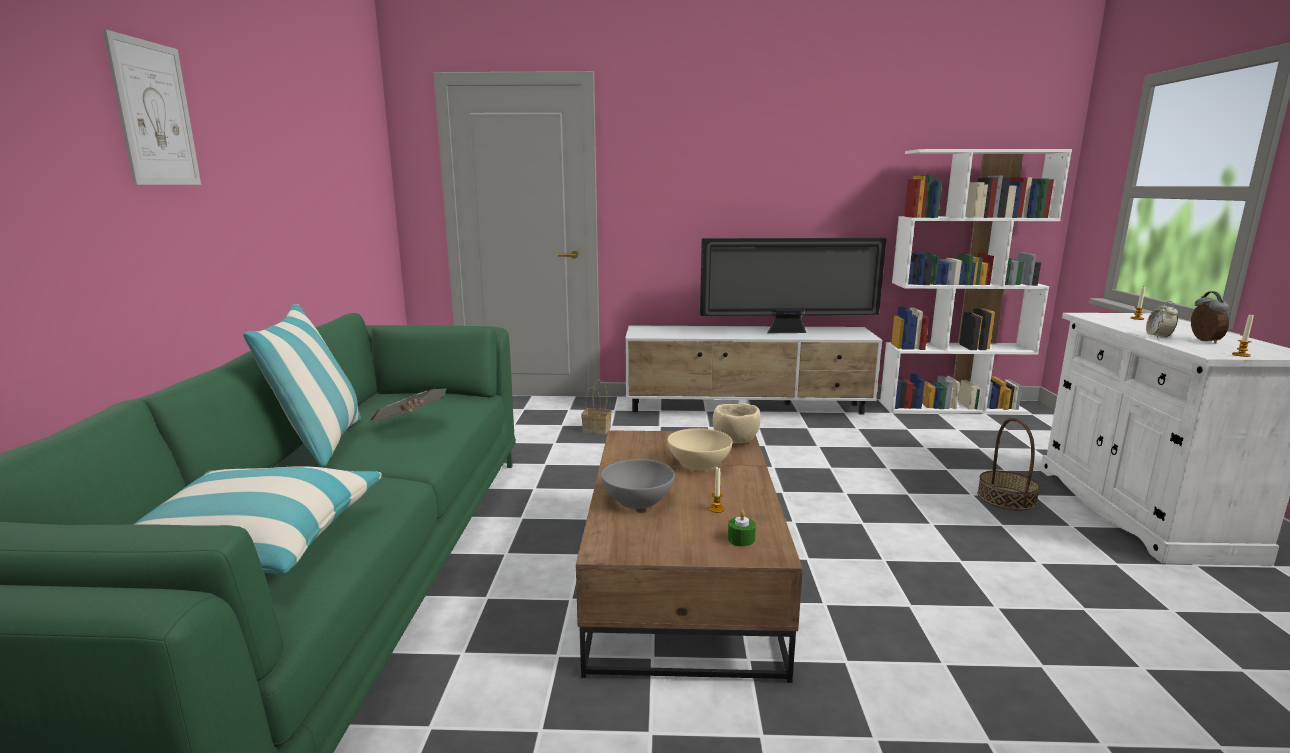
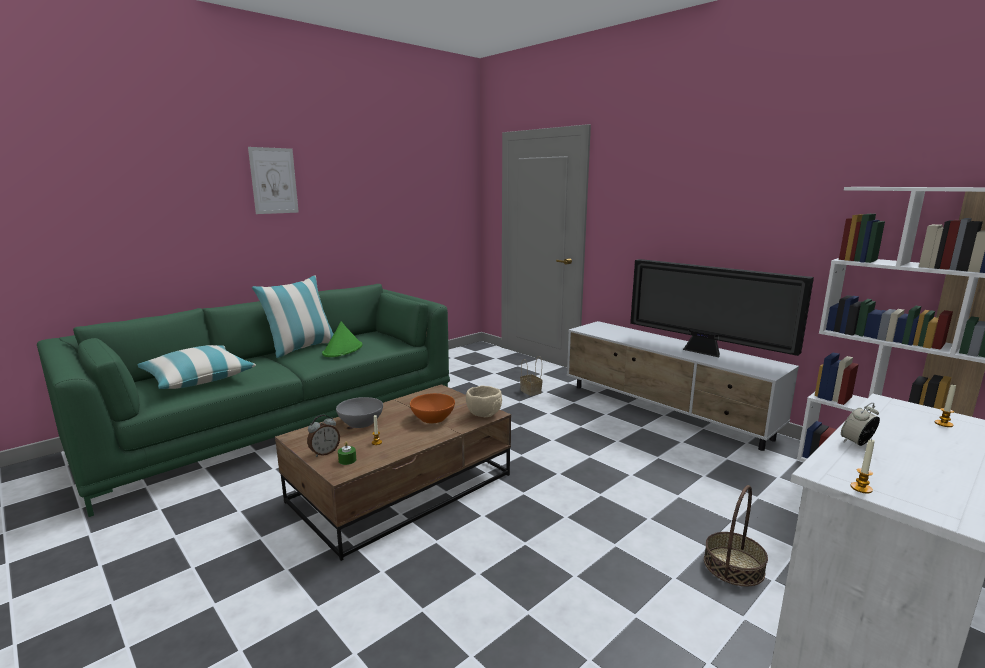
camera: 45 degrees right, 0 degrees up
newspaper [369,388,447,422] -> green hat [322,322,363,357]
beige bowl [668,428,733,470] -> orange bowl [410,393,455,423]
alarm clock [1191,291,1229,344] -> alarm clock moved to [307,415,340,457]

